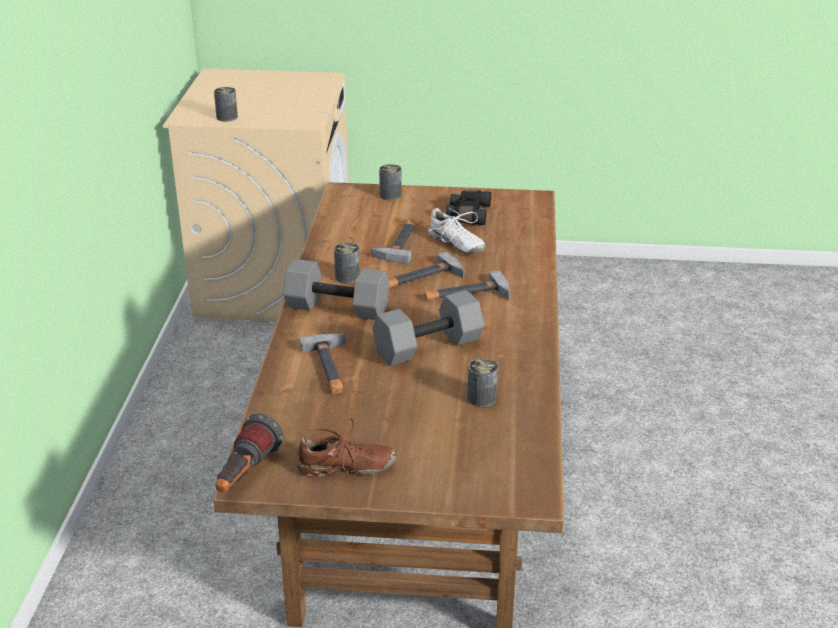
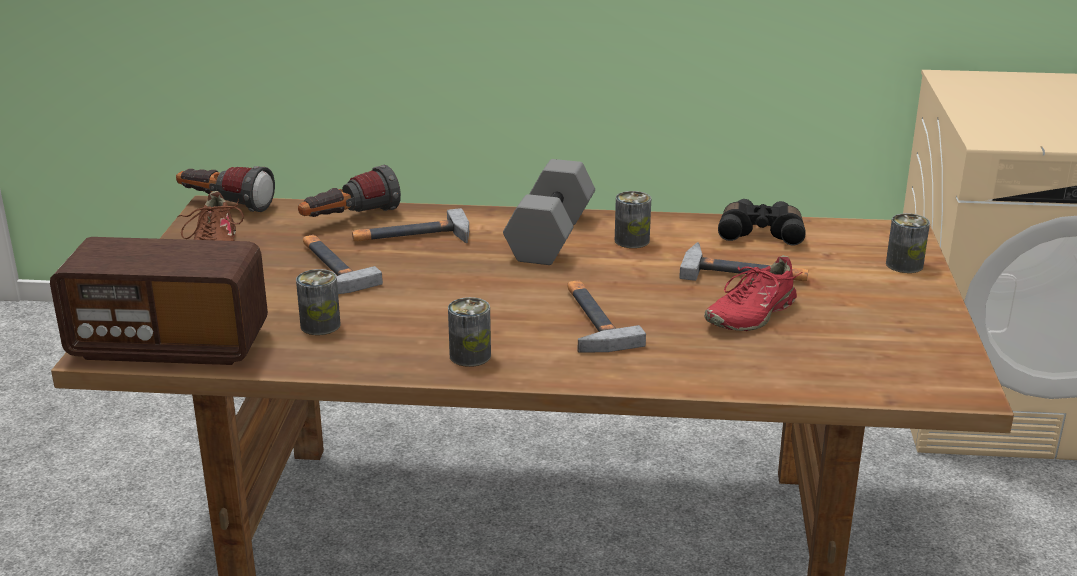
camera: 90 degrees right, 5 degrees down
can [214,87,238,122] -> can moved to [448,297,491,367]
grey dumbbell [372,290,484,366] -> none
hammer [388,252,465,288] -> hammer moved to [303,235,383,294]
white shoe [428,208,486,254] -> red shoe [704,255,803,331]
black binoculars [446,190,491,225] -> black binoculars moved to [718,199,806,245]
none -> radio [50,237,268,365]
none -> flashlight [298,165,401,217]

